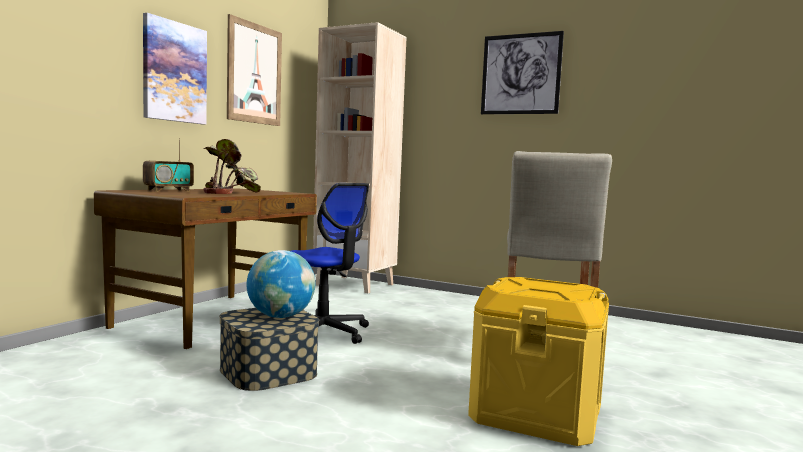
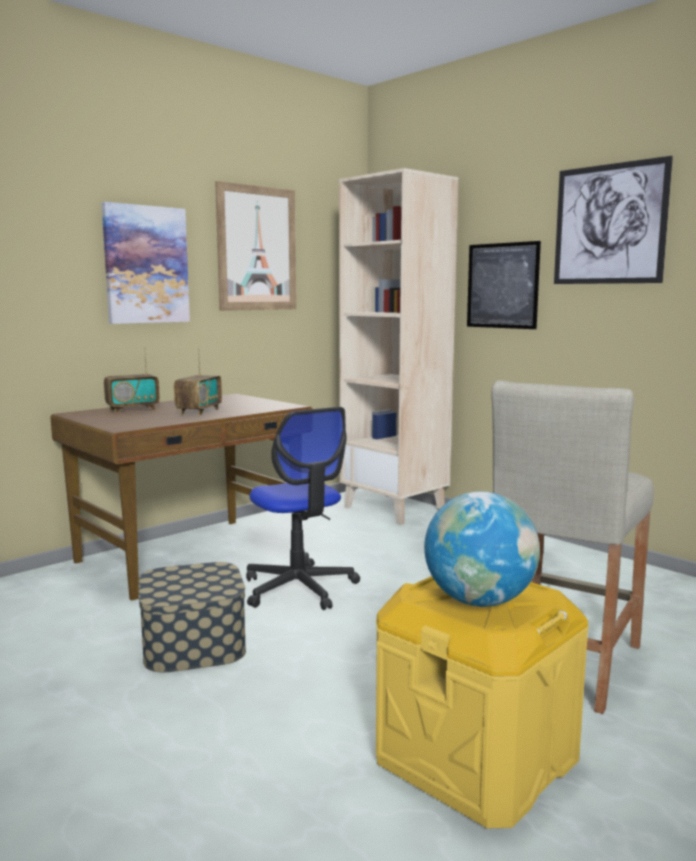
camera: 20 degrees right, 5 degrees up
potted plant [203,139,261,194] -> radio [174,348,222,416]
globe [246,250,315,318] -> globe moved to [424,491,540,607]
none -> picture [467,241,541,329]

